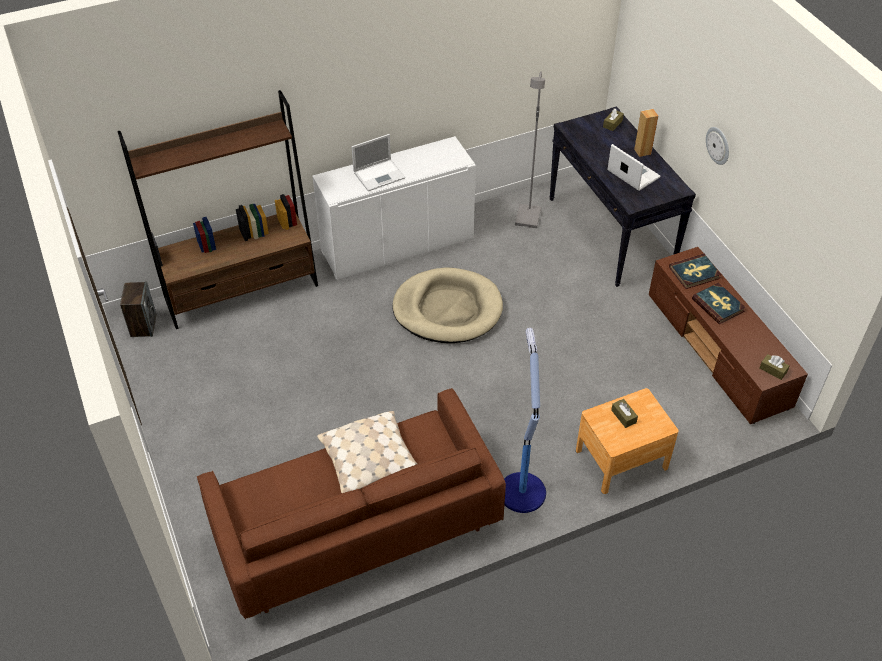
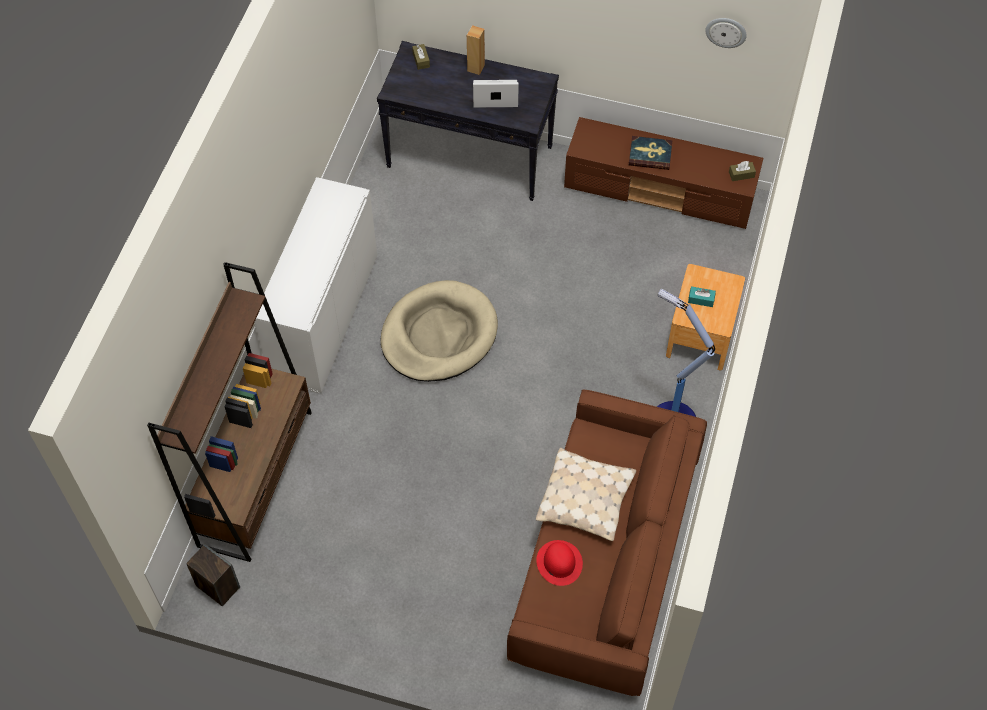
camera: 50 degrees left, 10 degrees up
laptop [352,134,405,191] -> none
grey floor lamp [515,71,545,228] -> none
brown tissue box [611,399,638,428] -> turquoise tissue box [688,286,716,307]
book [669,254,721,289] -> none
wall clock [706,127,729,165] -> wall clock moved to [705,18,747,48]
none -> red hat [536,540,583,586]

